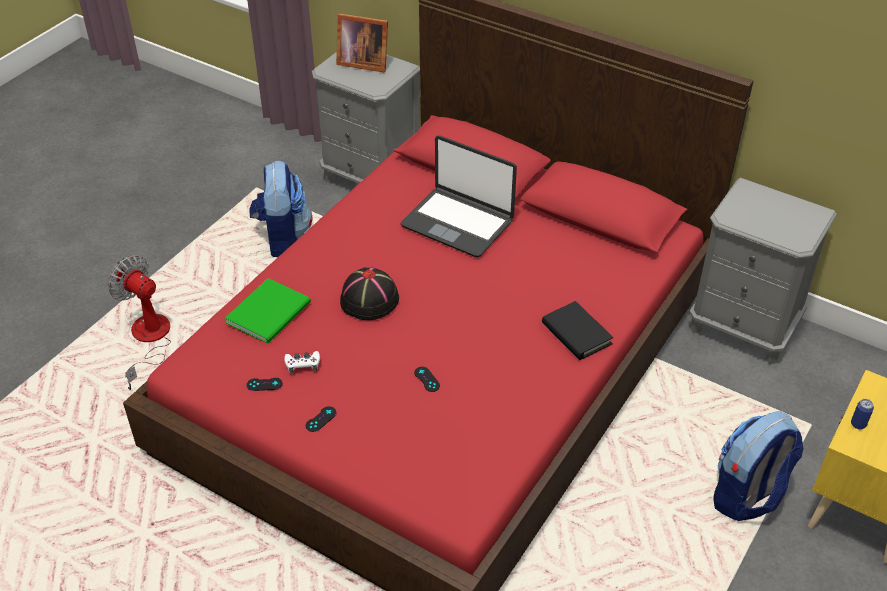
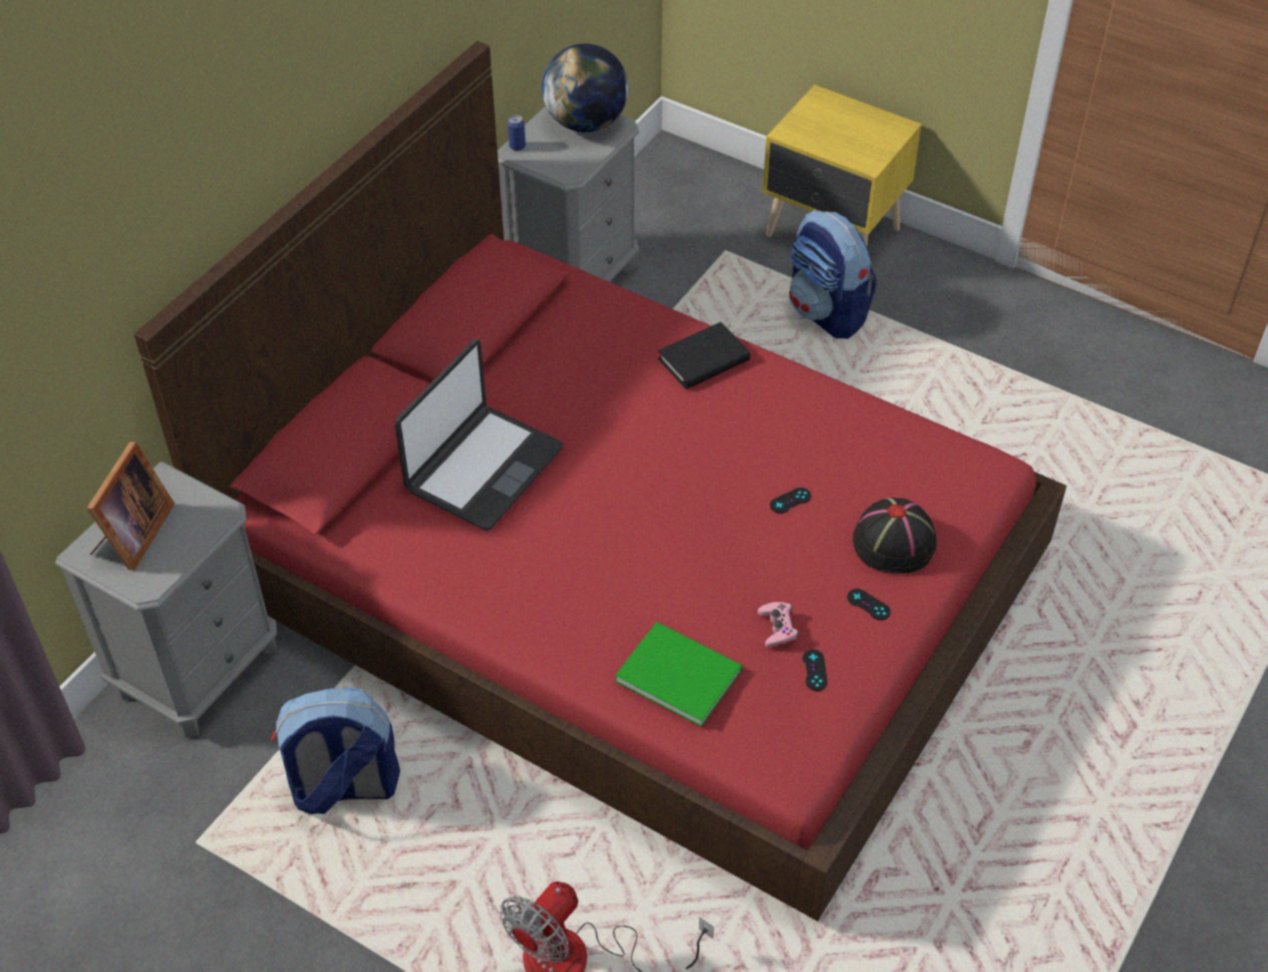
camera: 90 degrees left, 5 degrees up
white game controller [284,351,320,373] -> pink game controller [758,602,799,647]
black hat [340,268,399,320] -> black hat moved to [853,498,937,574]
can [851,399,874,429] -> can moved to [508,115,526,151]
none -> globe [542,44,628,132]

